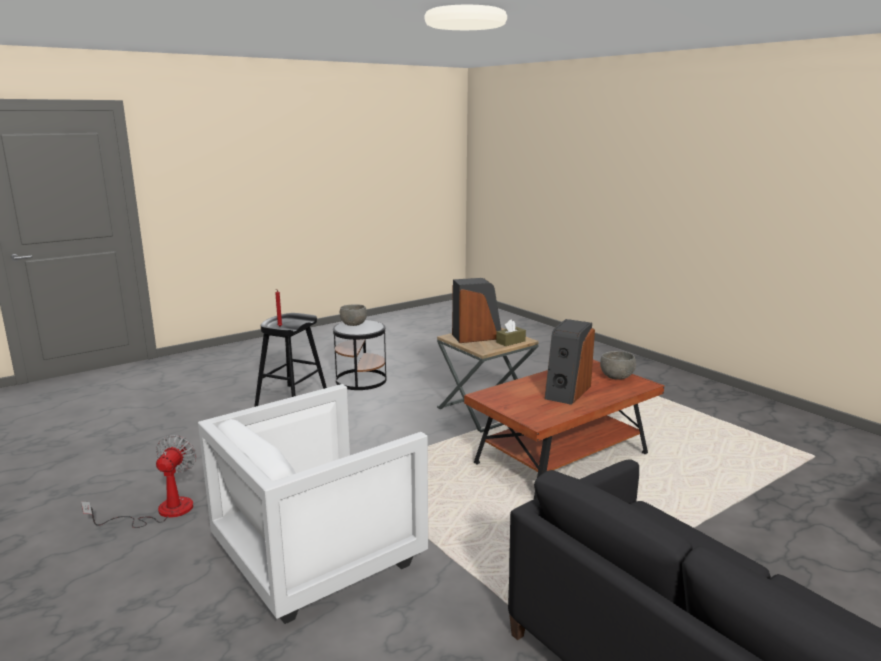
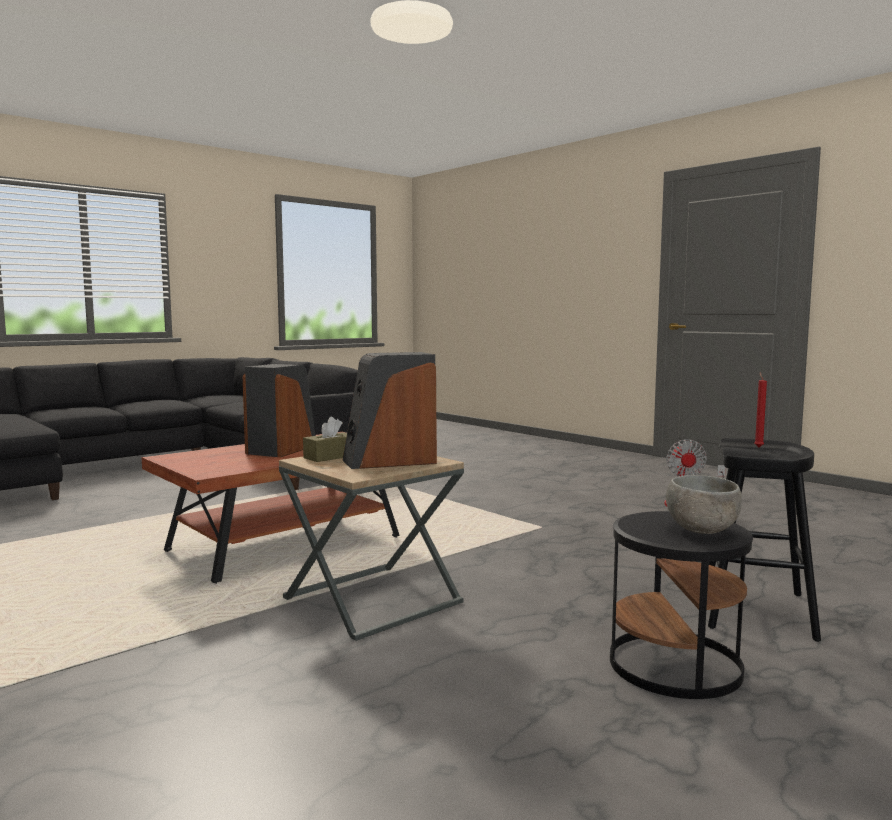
camera: 175 degrees right, 10 degrees down
white armchair [198,384,428,624] -> none
grey bowl [600,351,636,380] -> none

